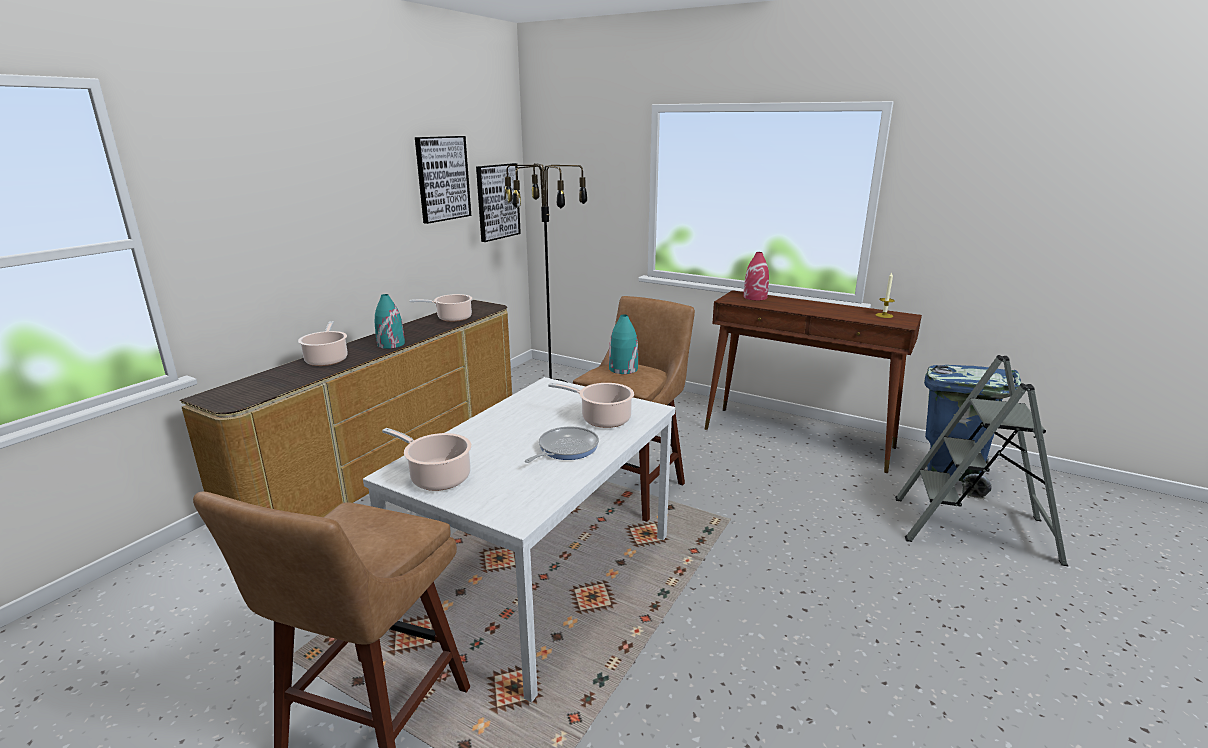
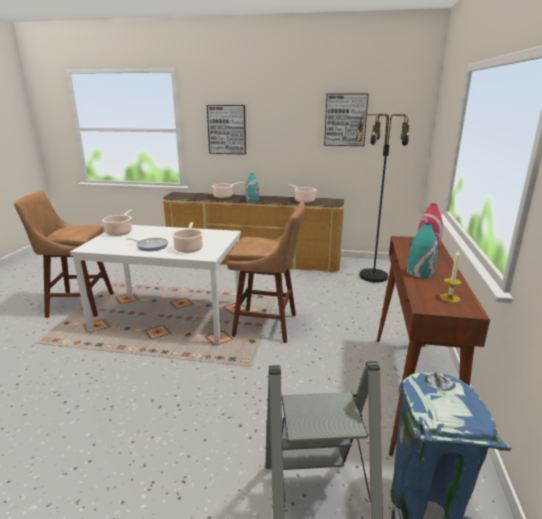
camera: 70 degrees right, 0 degrees up
picture [476,163,521,242] -> picture moved to [207,105,246,155]
turquoise vase [609,315,638,374] -> turquoise vase moved to [407,223,438,278]

